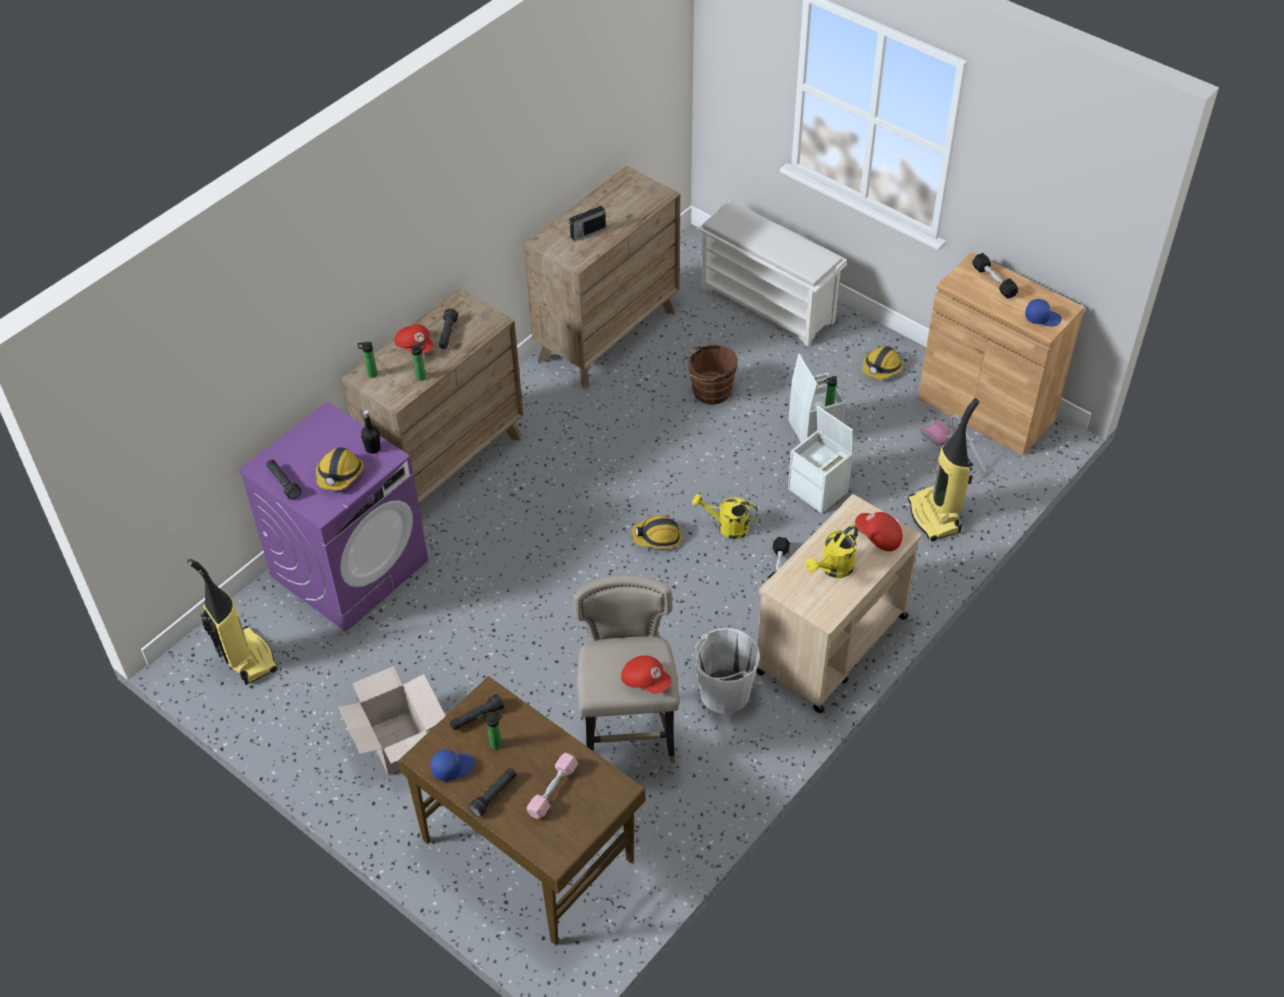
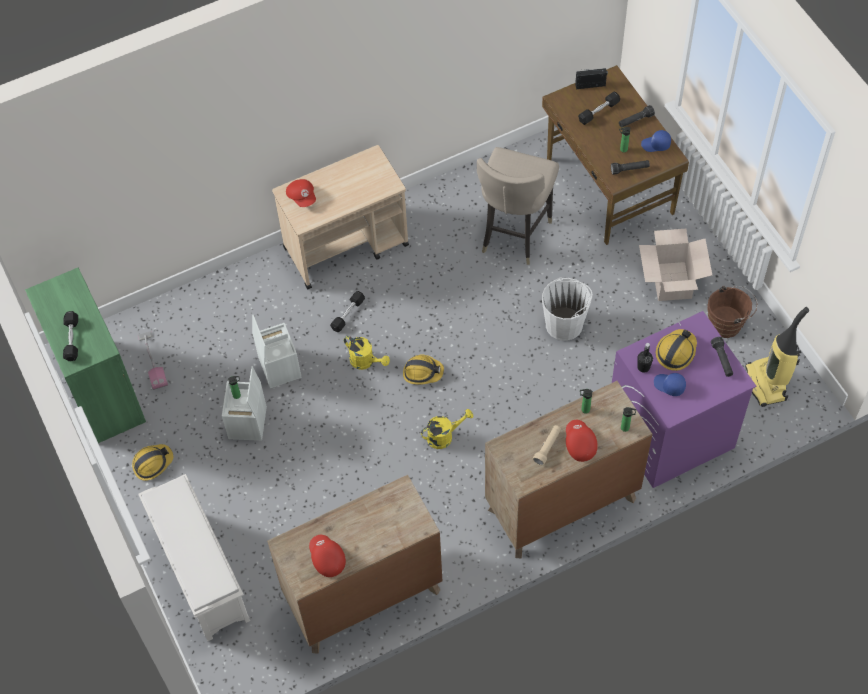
camera: 155 degrees left, 10 degrees up
black flashlight [439,309,458,349] -> beige flashlight [533,425,561,465]
pink dumbbell [527,752,578,819] -> black dumbbell [578,92,620,125]
radio [569,205,606,241] -> radio moved to [575,68,608,89]
red cap [621,655,672,694] -> red cap moved to [309,535,346,577]
brown bucket [683,344,738,405] -> brown bucket moved to [707,286,758,338]
white bucket [694,628,760,714] -> white bucket moved to [542,277,592,341]
yellow watering can [805,525,858,578] -> yellow watering can moved to [421,409,473,449]
vacuum cleaner [908,398,979,541] -> none
brown cabinet [918,252,1084,456] -> green cabinet [25,268,146,443]
blue cap [1025,299,1062,326] -> blue cap moved to [654,373,686,396]

